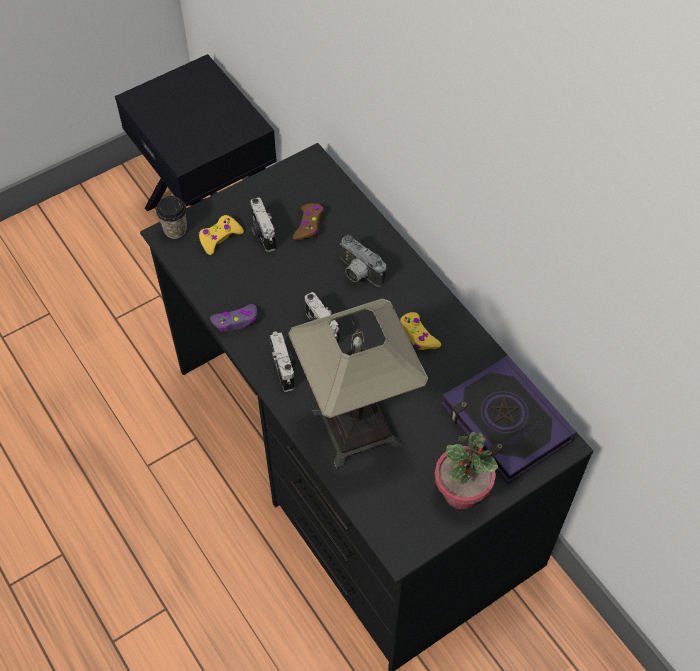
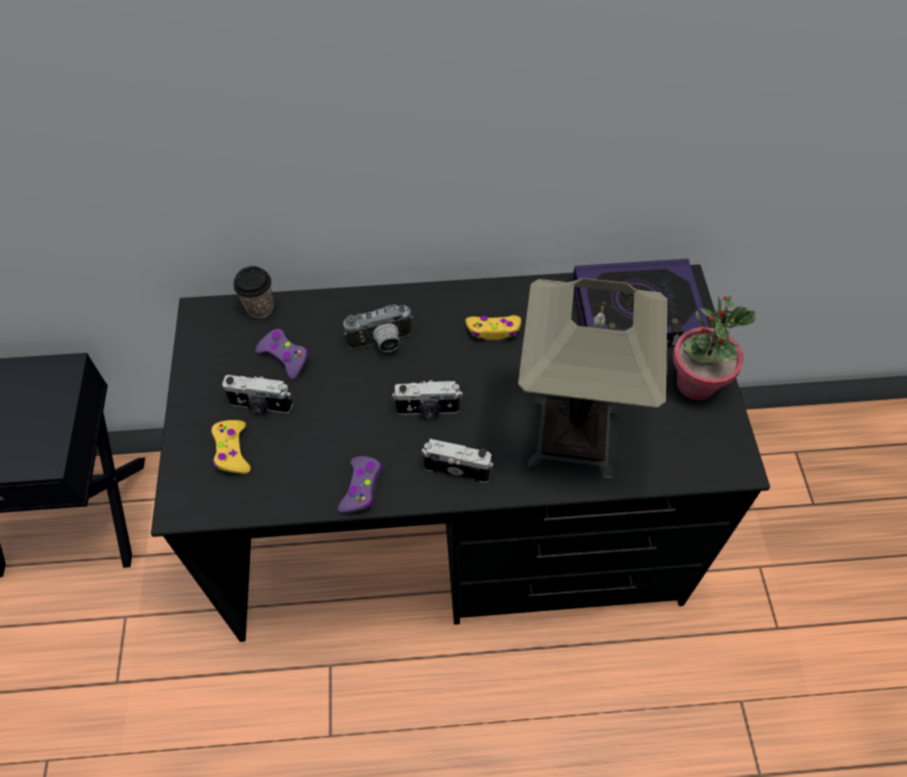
camera: 60 degrees left, 0 degrees up
cup [156,196,187,239] -> cup moved to [233,266,274,319]
brown game controller [293,203,324,241] -> purple game controller [255,329,308,380]

